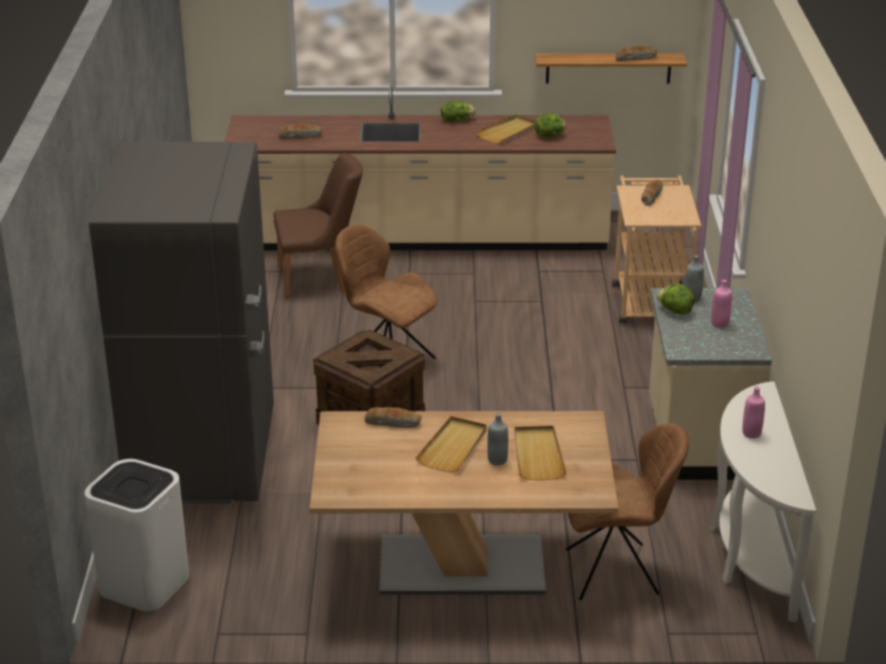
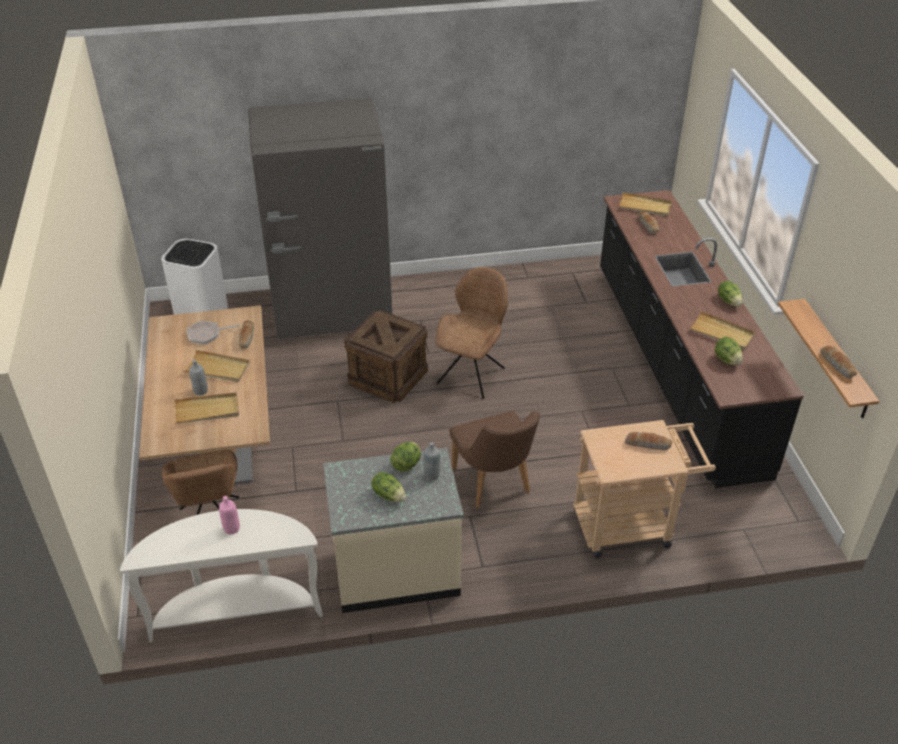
camera: 80 degrees right, 10 degrees up
beige counter [224,86,616,250] -> black counter [600,190,804,488]
brown chair [274,153,363,299] -> brown chair moved to [449,411,540,508]
pink bottle [711,279,732,328] -> lettuce [371,472,406,502]
none -> frying pan [187,321,240,344]
none -> beige tray [619,192,672,217]

